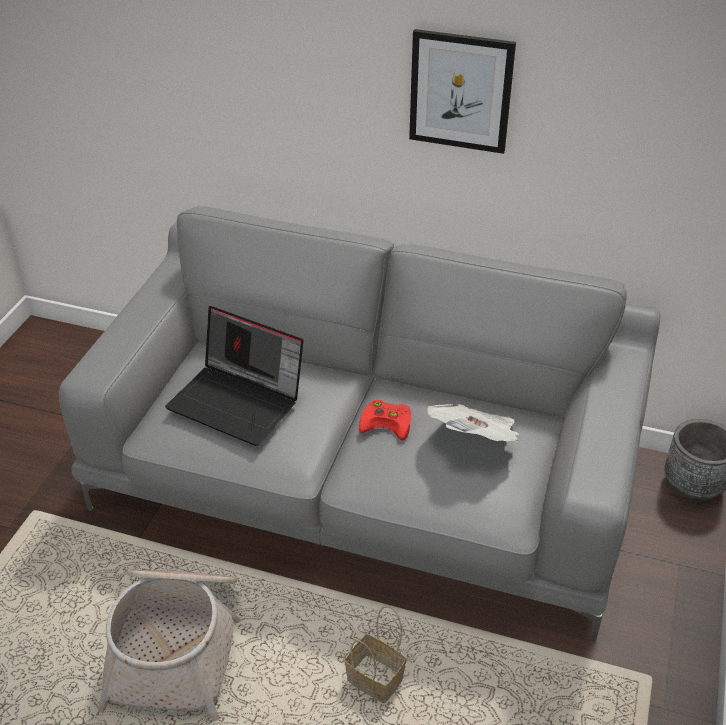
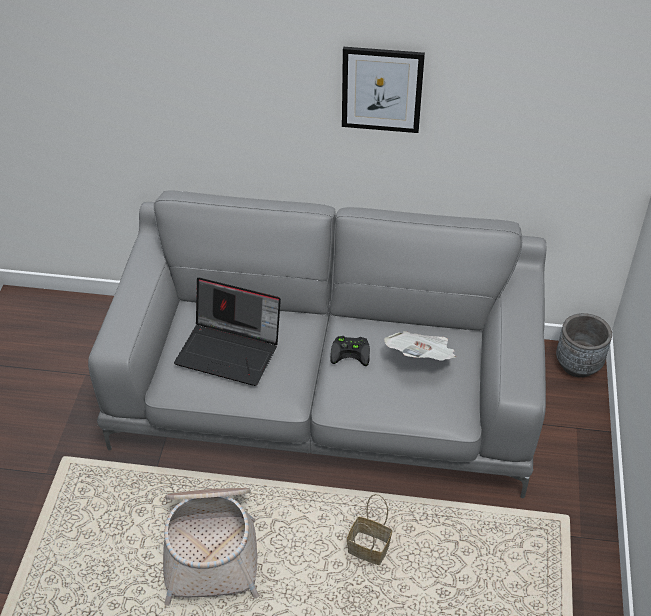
camera: 10 degrees left, 5 degrees up
red game controller [359,400,411,440] -> black game controller [330,336,370,366]

